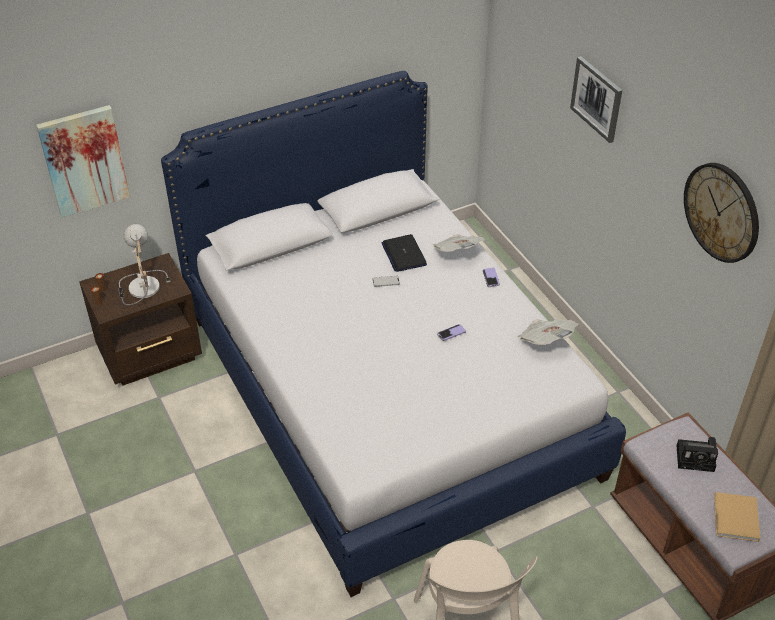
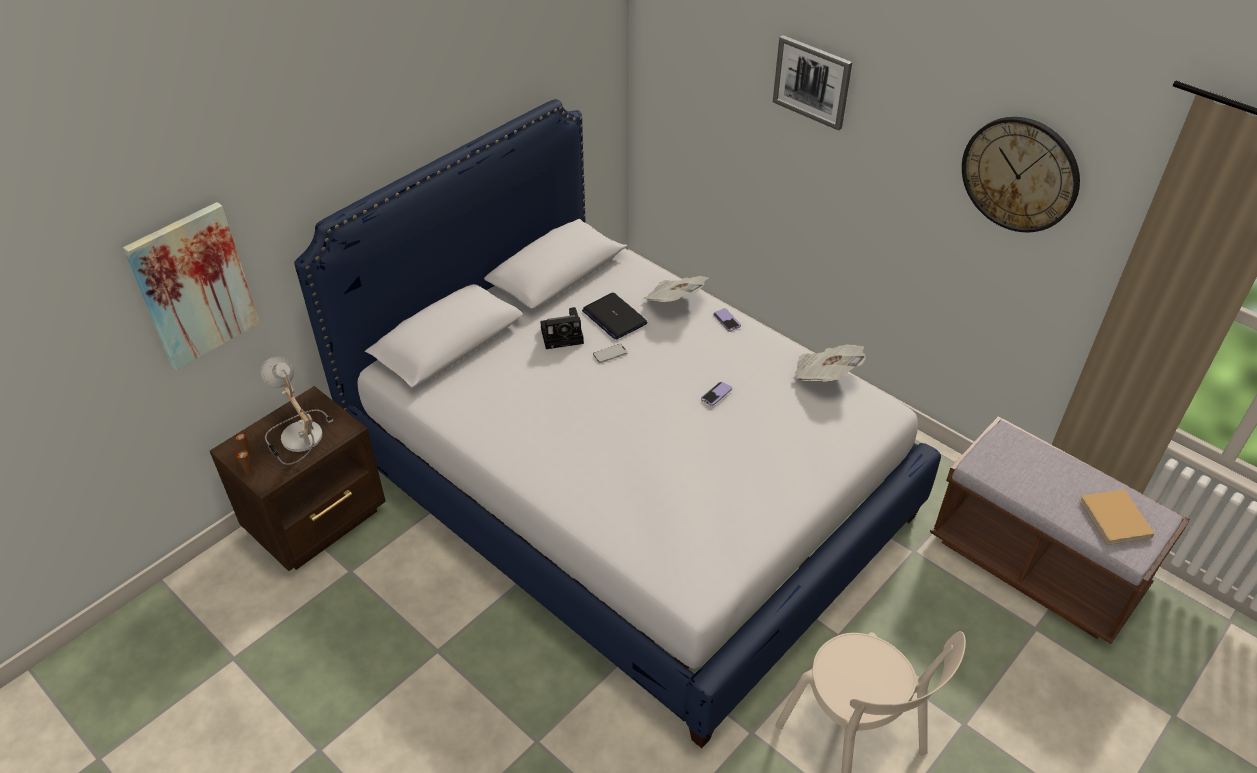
camera: 20 degrees left, 0 degrees up
camera [677,437,718,472] -> camera moved to [540,307,584,349]

